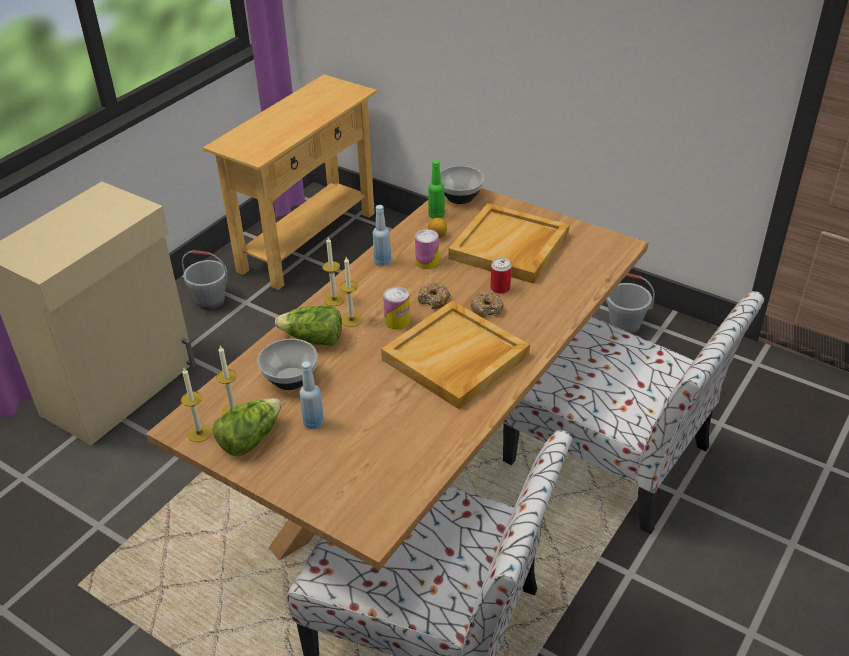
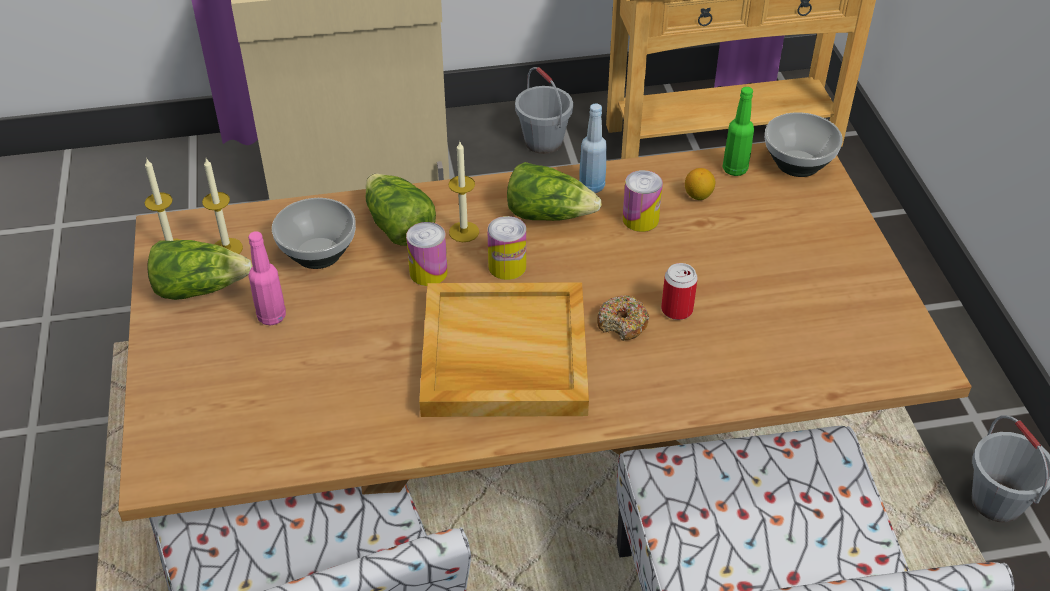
camera: 45 degrees right, 5 degrees up
blue bottle [299,361,324,429] -> pink bottle [248,231,286,325]
candle [322,237,345,306] -> none
donut [418,283,450,309] -> none
beige tray [448,203,570,284] -> none
none -> can [406,222,448,286]
none -> lettuce [507,162,602,221]

